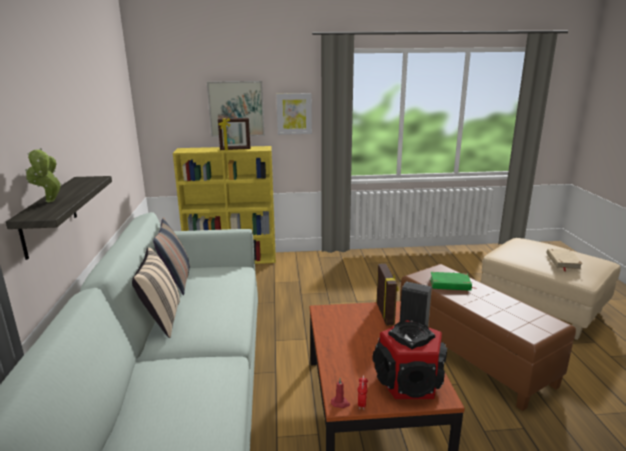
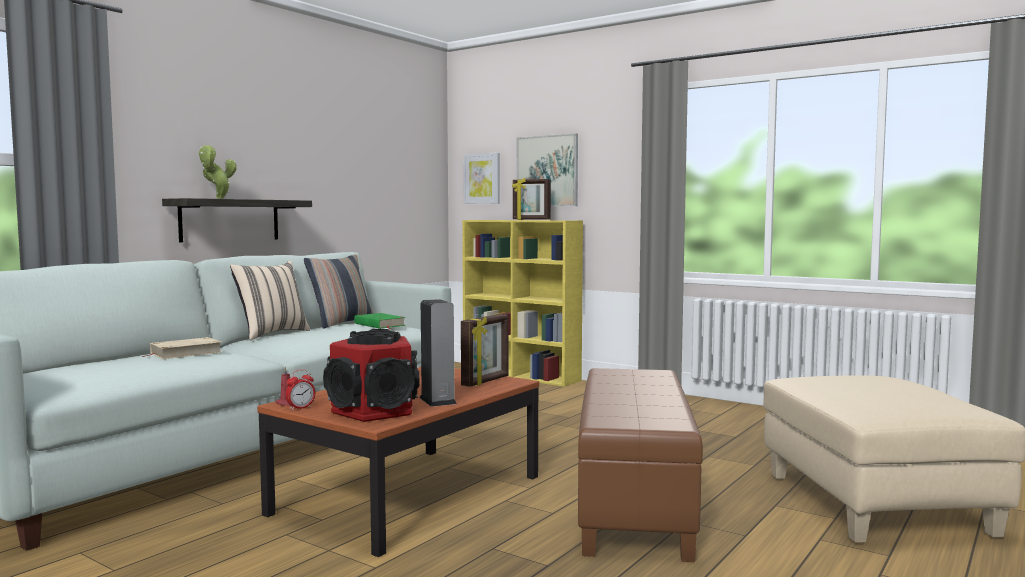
camera: 40 degrees right, 15 degrees down
picture [276,93,312,135] -> picture moved to [463,153,500,204]
green book [430,272,477,291] -> green book moved to [354,313,406,329]
beige book [547,249,583,271] -> beige book moved to [142,337,222,359]

